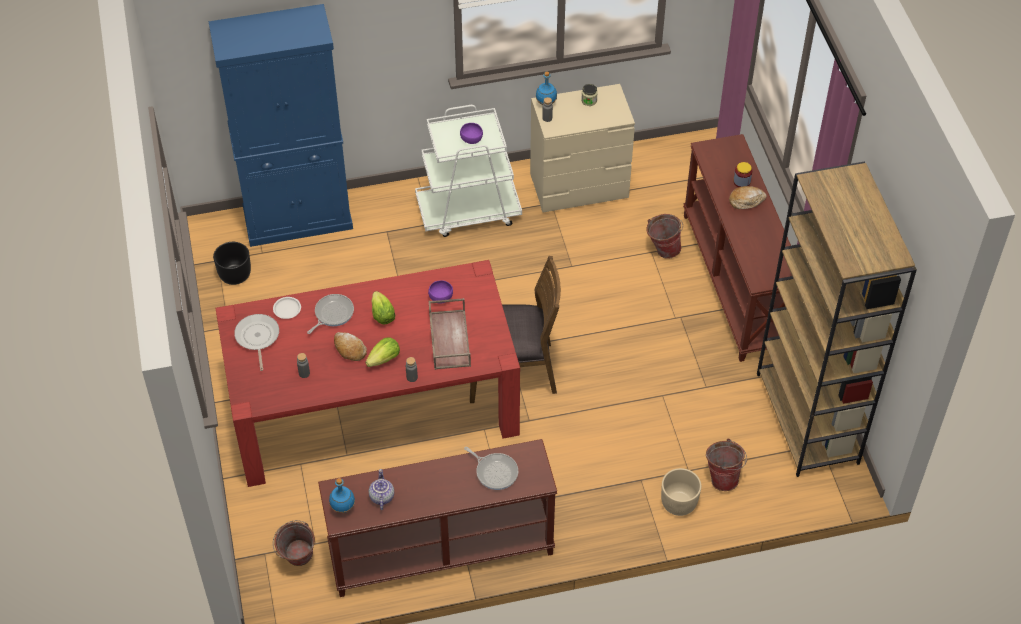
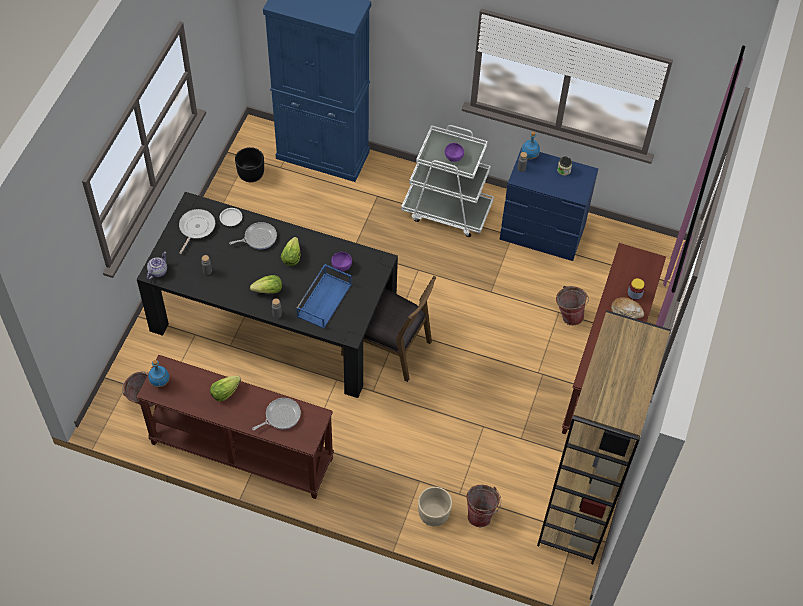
camera: 30 degrees right, 5 degrees up
red dining table [215,260,520,487] -> black dining table [137,192,398,398]
bread [334,332,367,361] -> none
teapot [369,469,394,510] -> teapot moved to [147,252,167,280]
brown tray [429,298,471,370] -> blue tray [296,264,352,329]
frying pan [464,447,518,490] -> frying pan turned 105 degrees counterclockwise [252,398,301,430]
beige dresser [530,84,635,212] -> blue dresser [499,148,598,261]
none -> lettuce [210,376,241,401]

